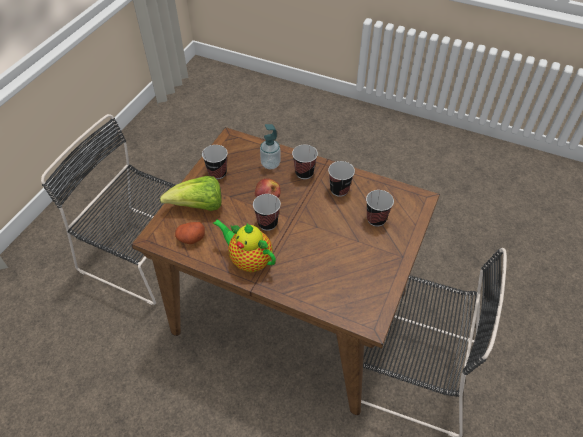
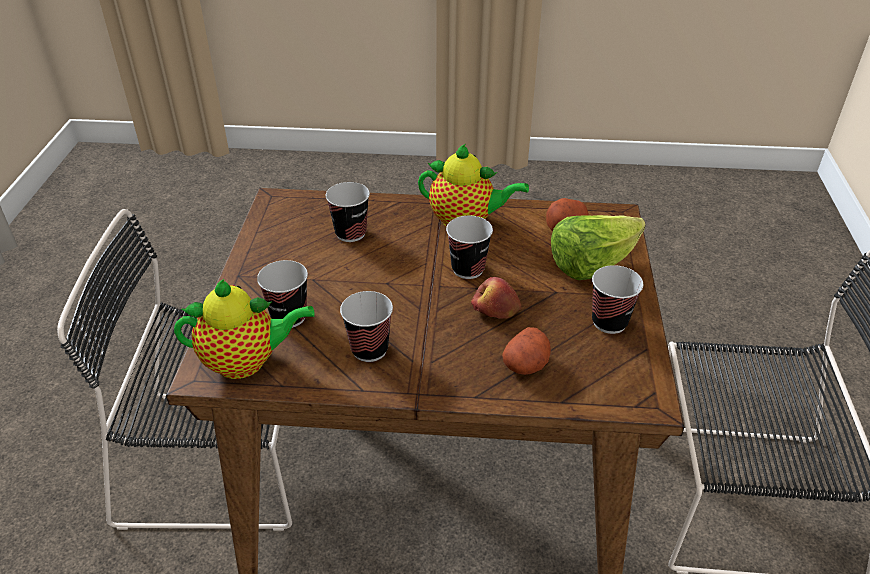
camera: 160 degrees right, 10 degrees down
soap dispenser [260,124,281,170] -> potato [502,327,551,375]
cup [292,145,318,179] -> cup moved to [326,182,370,242]
none -> teapot [174,279,315,379]

